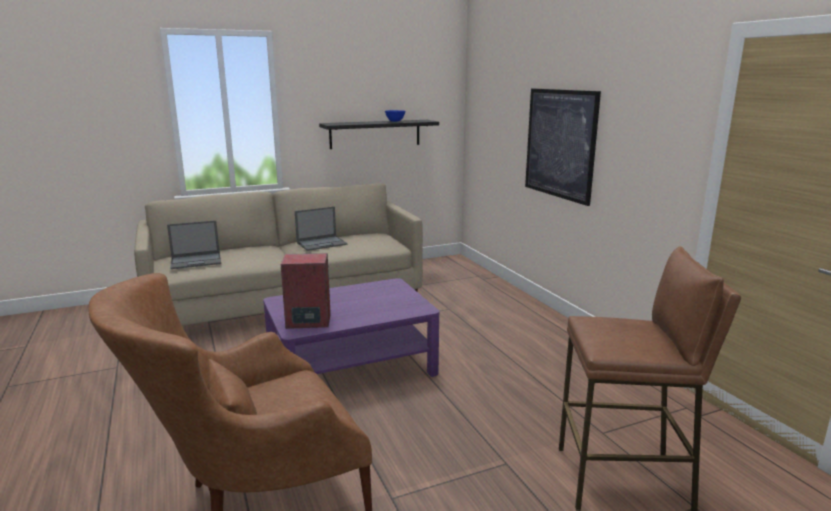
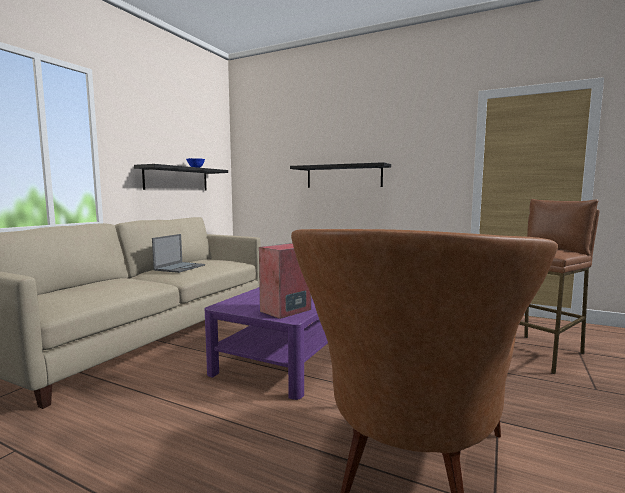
camera: 40 degrees left, 10 degrees down
laptop [167,220,221,269] -> none
picture [525,89,601,206] -> black shelf [290,162,391,188]

